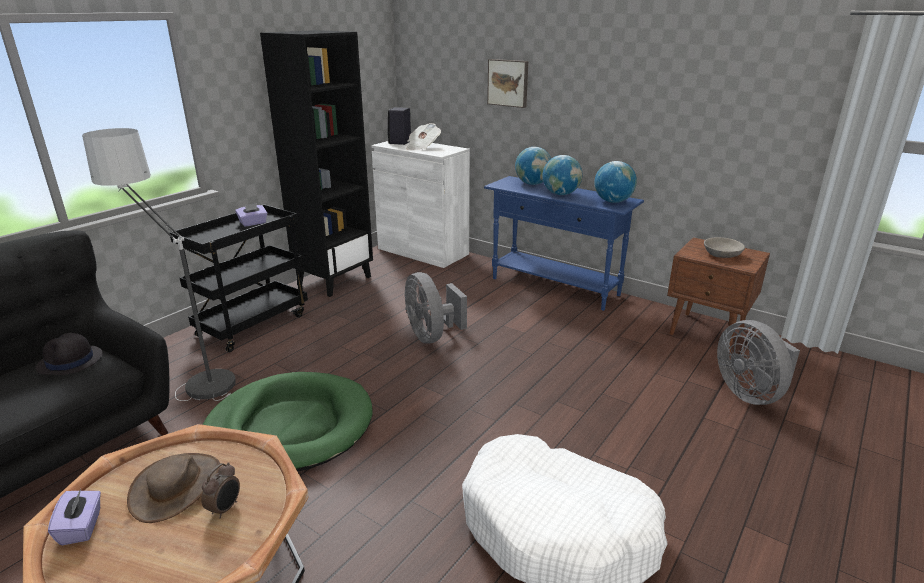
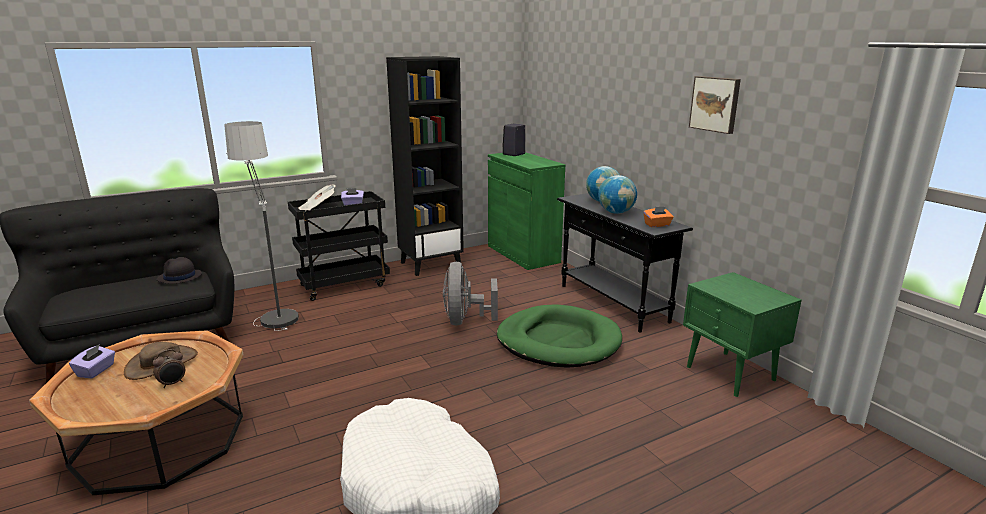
camera: 25 degrees right, 5 degrees down
green dog bed [203,372,373,472] -> green dog bed moved to [497,304,622,368]
white cabinet [371,141,470,268] -> green cabinet [488,152,565,270]
newspaper [406,123,441,150] -> newspaper moved to [298,184,336,210]
blue console table [484,176,644,311] -> black console table [557,193,693,333]
picture [487,59,528,108] -> picture moved to [689,76,741,134]
globe [594,161,637,203] -> orange tissue box [643,206,674,227]
brown nightstand [667,237,770,352] -> green nightstand [683,272,802,397]
grey bowl [704,237,745,258] -> none
grey fan [717,320,800,405] -> none

